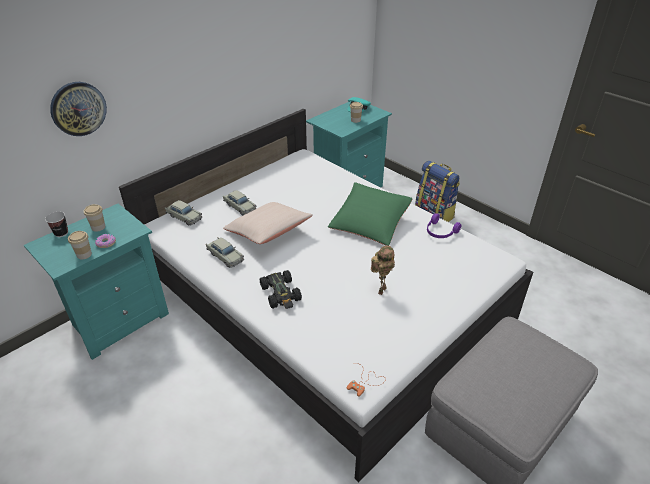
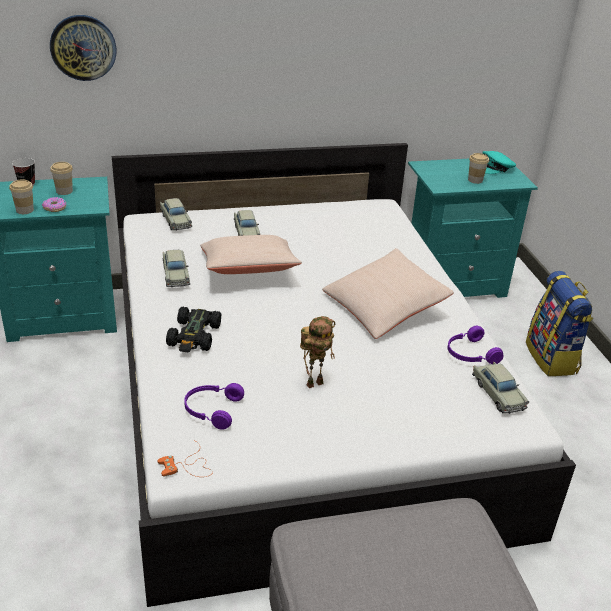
camera: 30 degrees right, 5 degrees down
green pillow [328,182,412,246] -> beige pillow [322,248,454,339]
none -> purple headphones [184,383,244,430]
none -> beige toy car [472,362,529,414]

